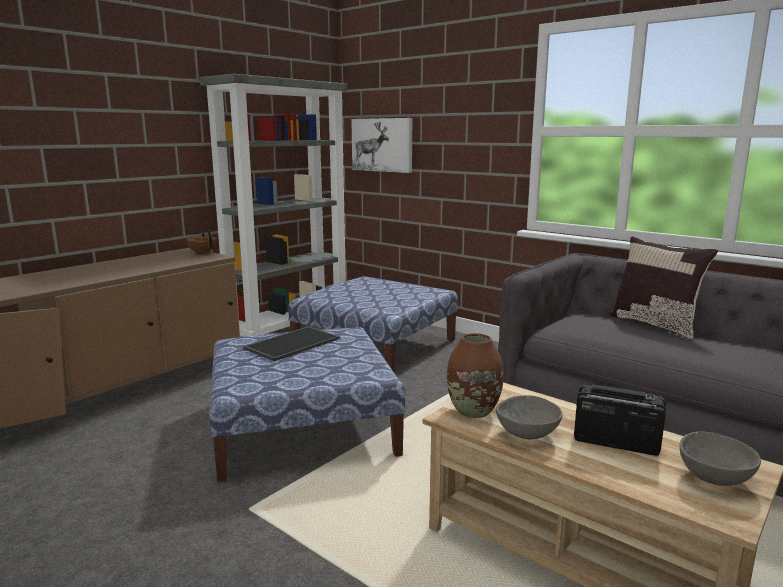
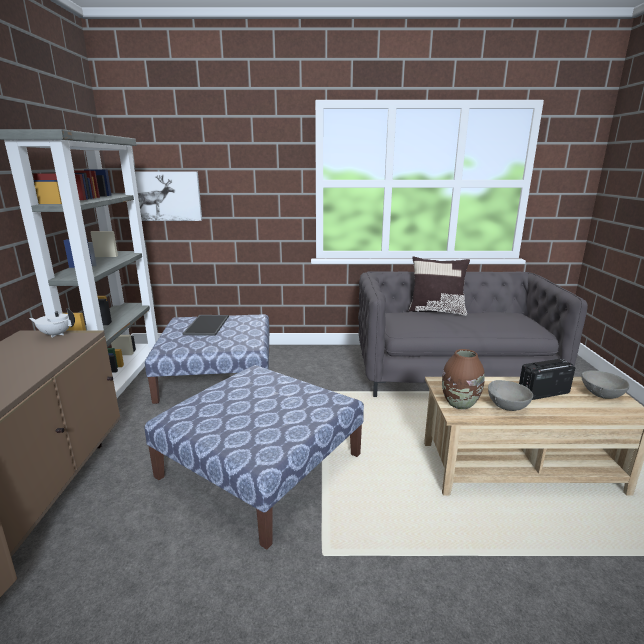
camera: 40 degrees left, 5 degrees up
brown teapot [186,230,217,255] -> white teapot [29,308,75,338]
tray [243,326,340,361] -> tray moved to [182,315,229,336]

